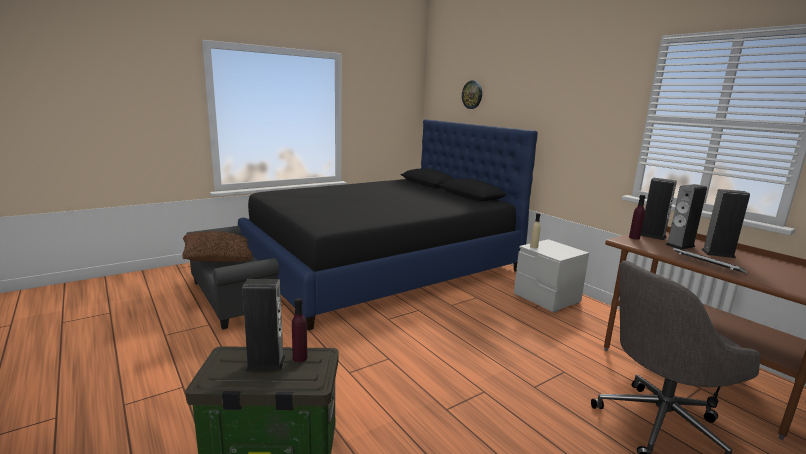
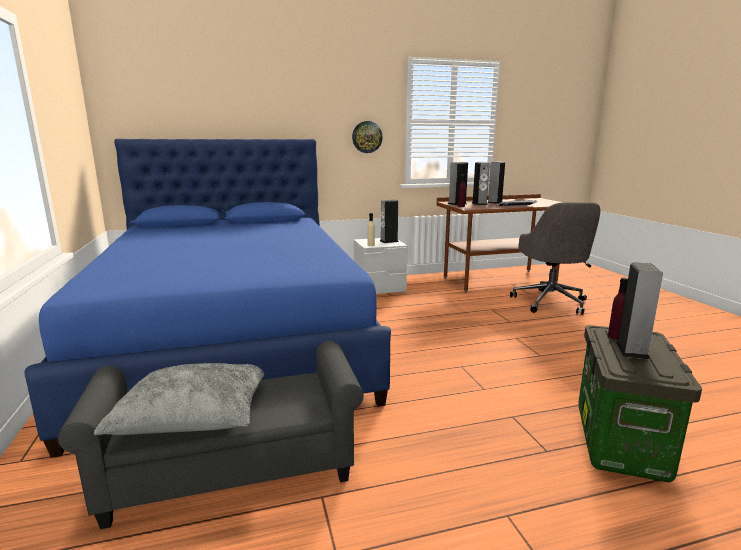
camera: 70 degrees left, 0 degrees up
brown pillow [182,231,253,262] -> grey pillow [94,363,264,435]
black bed [238,119,538,330] -> blue bed [25,139,391,458]
wall clock [462,81,482,109] -> wall clock moved to [352,121,383,153]
none -> speaker [380,199,399,243]

